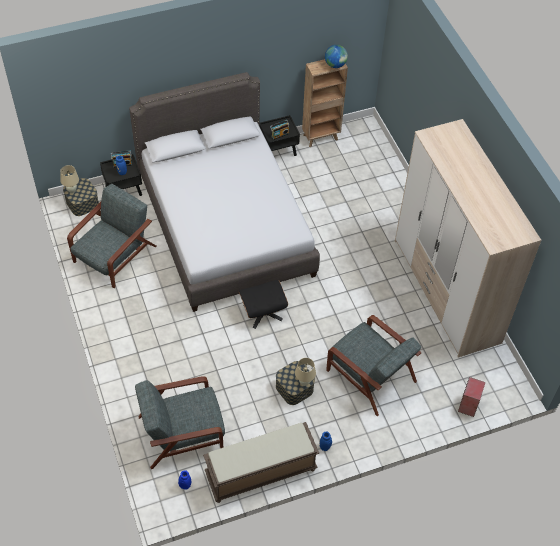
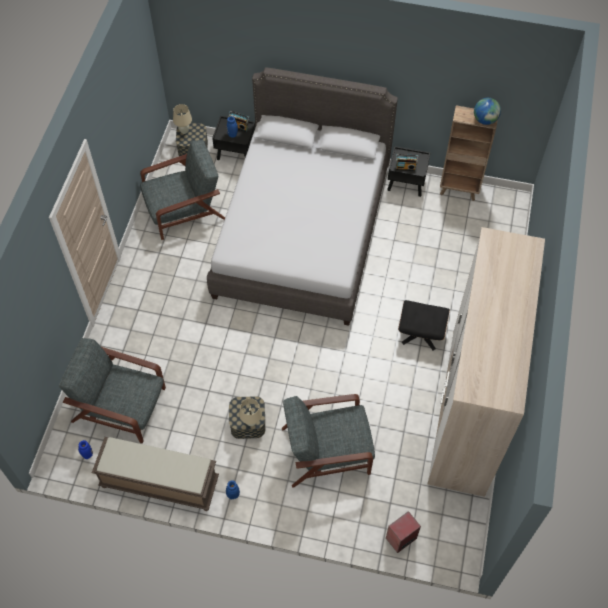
camera: 35 degrees right, 5 degrees up
black ottoman [239,280,288,329] -> black ottoman moved to [398,300,450,351]
grey armchair [326,315,422,416] -> grey armchair turned 90 degrees clockwise [282,394,375,488]

